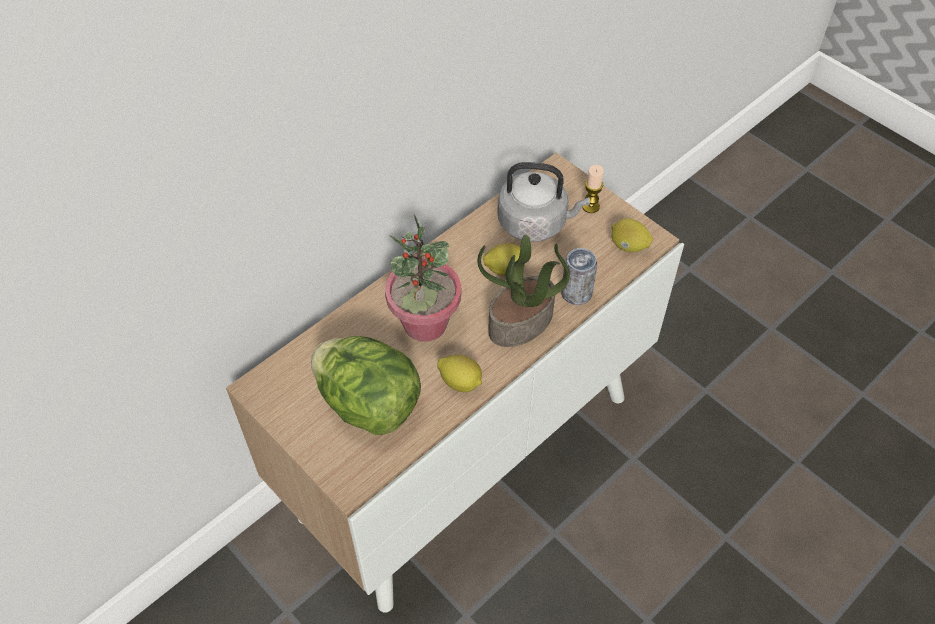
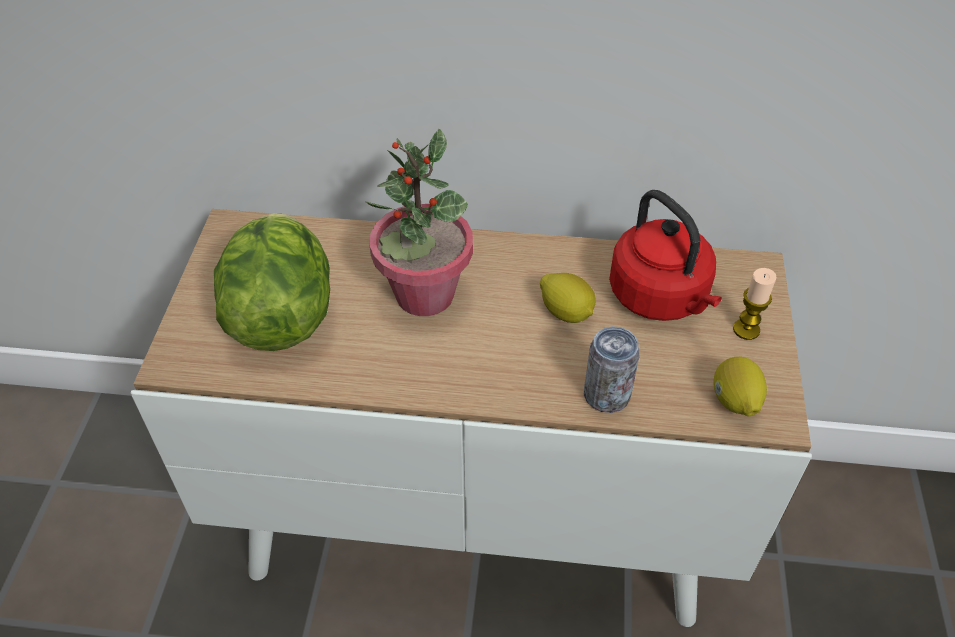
camera: 50 degrees right, 5 degrees down
lemon [437,355,482,392] -> none
potted plant [477,234,570,347] -> none
grey kettle [497,162,590,242] -> red kettle [609,190,722,321]

